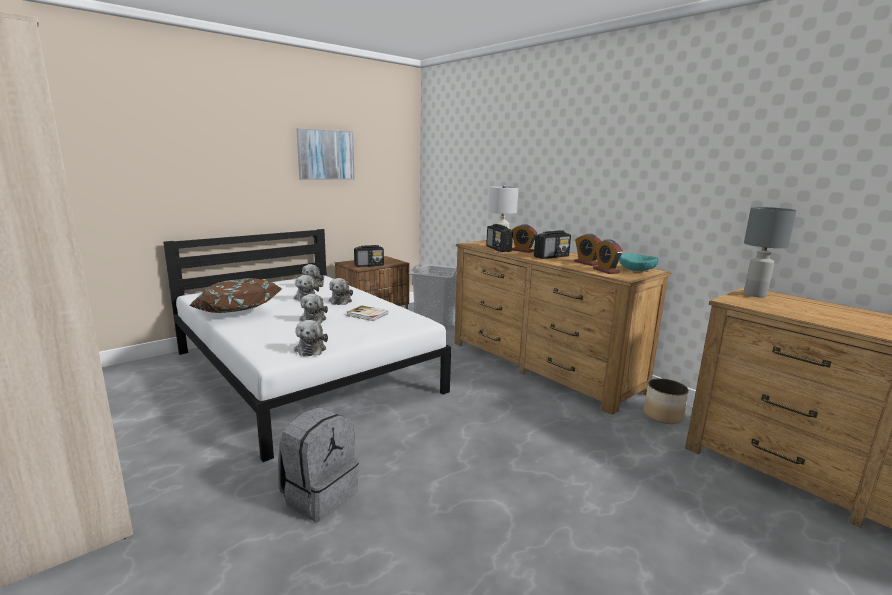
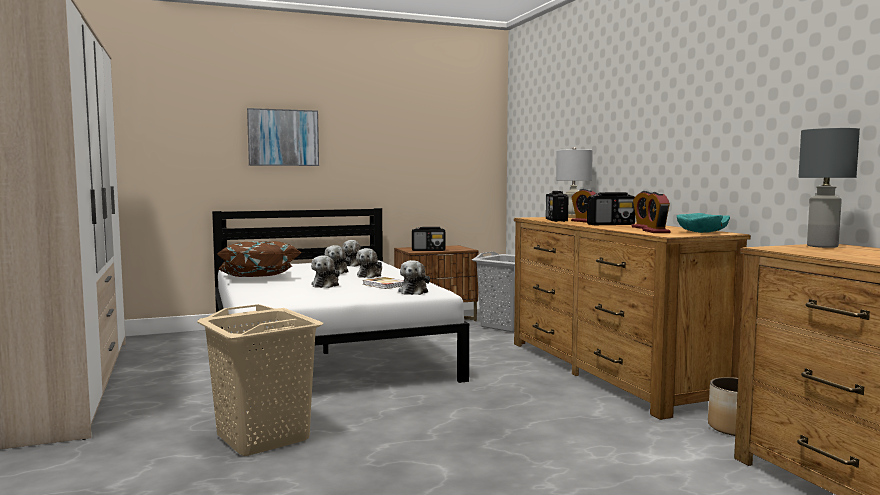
camera: 20 degrees right, 10 degrees down
grey backpack [278,407,359,522] -> beige laundry basket [197,304,323,456]
plush toy [294,320,328,356] -> plush toy moved to [398,260,430,295]
picture [296,128,354,180] -> picture moved to [247,108,319,166]

